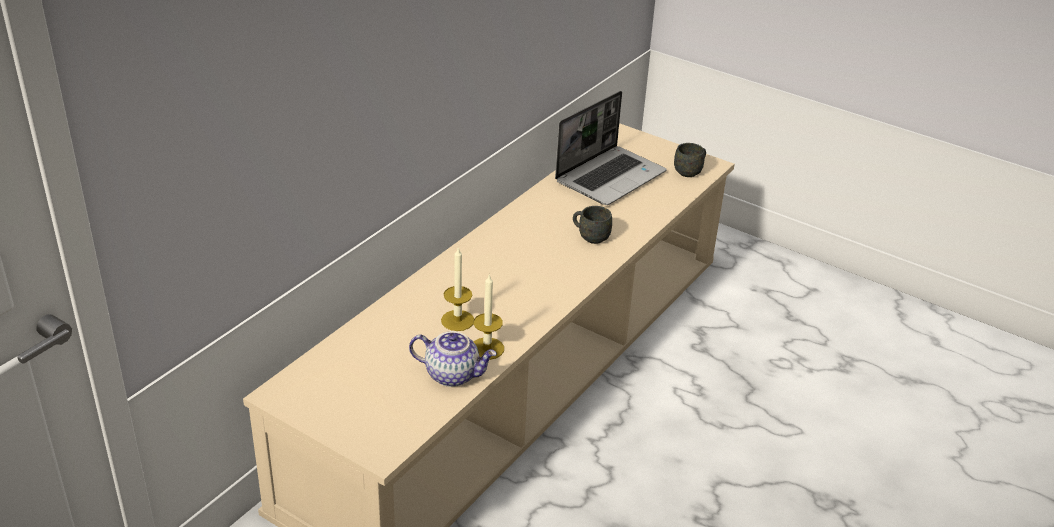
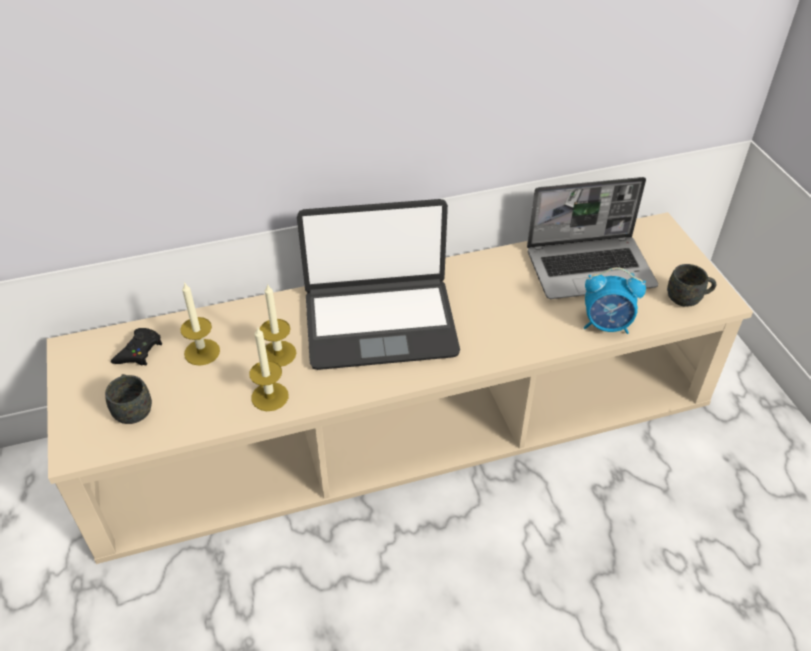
camera: 40 degrees right, 10 degrees up
teapot [409,331,497,387] -> none
grey mug [573,206,612,244] -> grey mug moved to [105,374,152,424]
none -> black game controller [111,328,162,366]
none -> candle [180,281,220,366]
none -> laptop [297,199,460,370]
none -> alarm clock [584,267,646,334]

